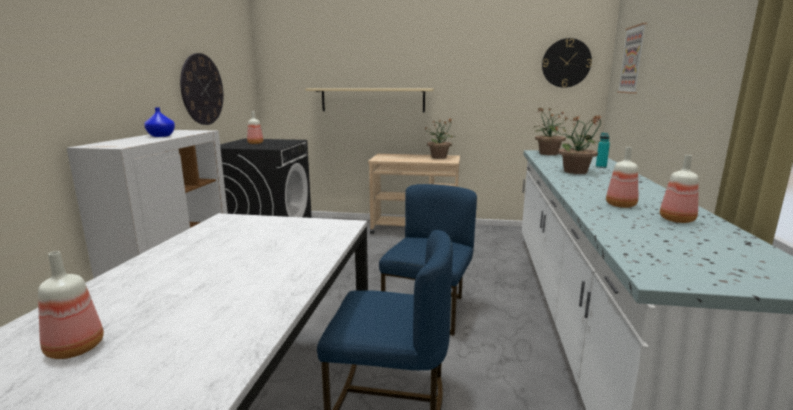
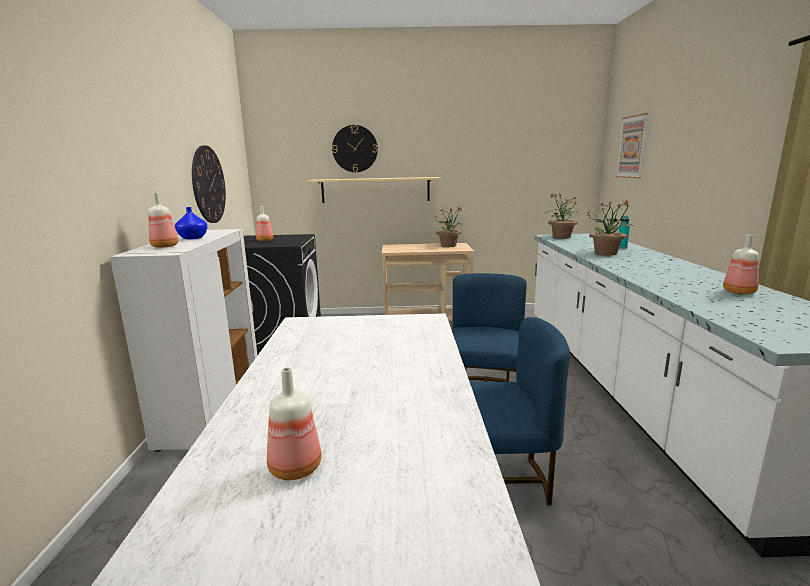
camera: 10 degrees left, 0 degrees up
wall clock [542,38,592,88] -> wall clock moved to [332,125,378,172]
bottle [606,147,638,208] -> bottle moved to [148,192,178,248]

